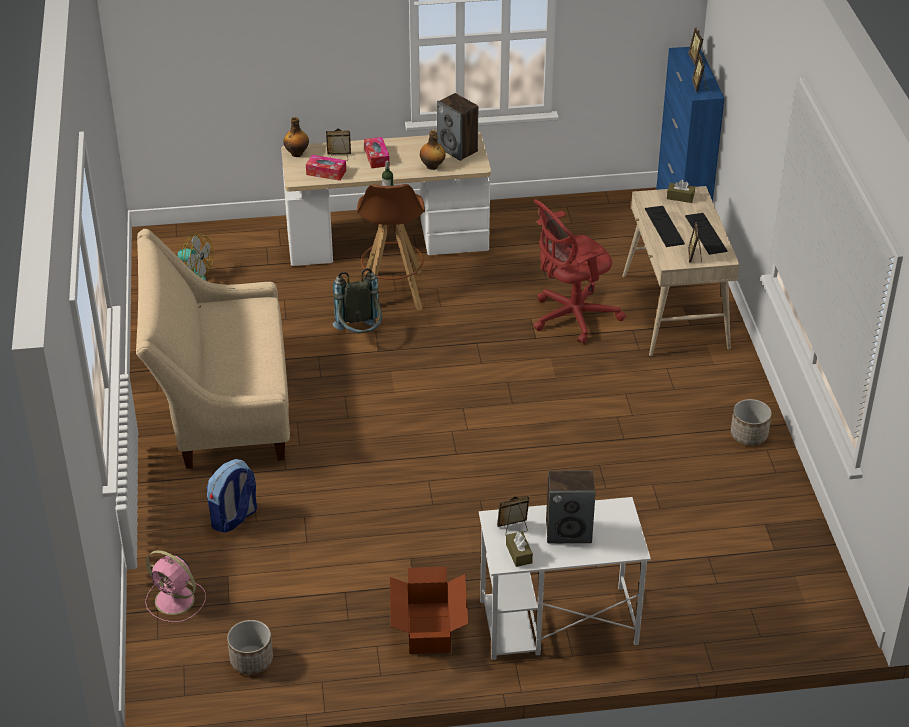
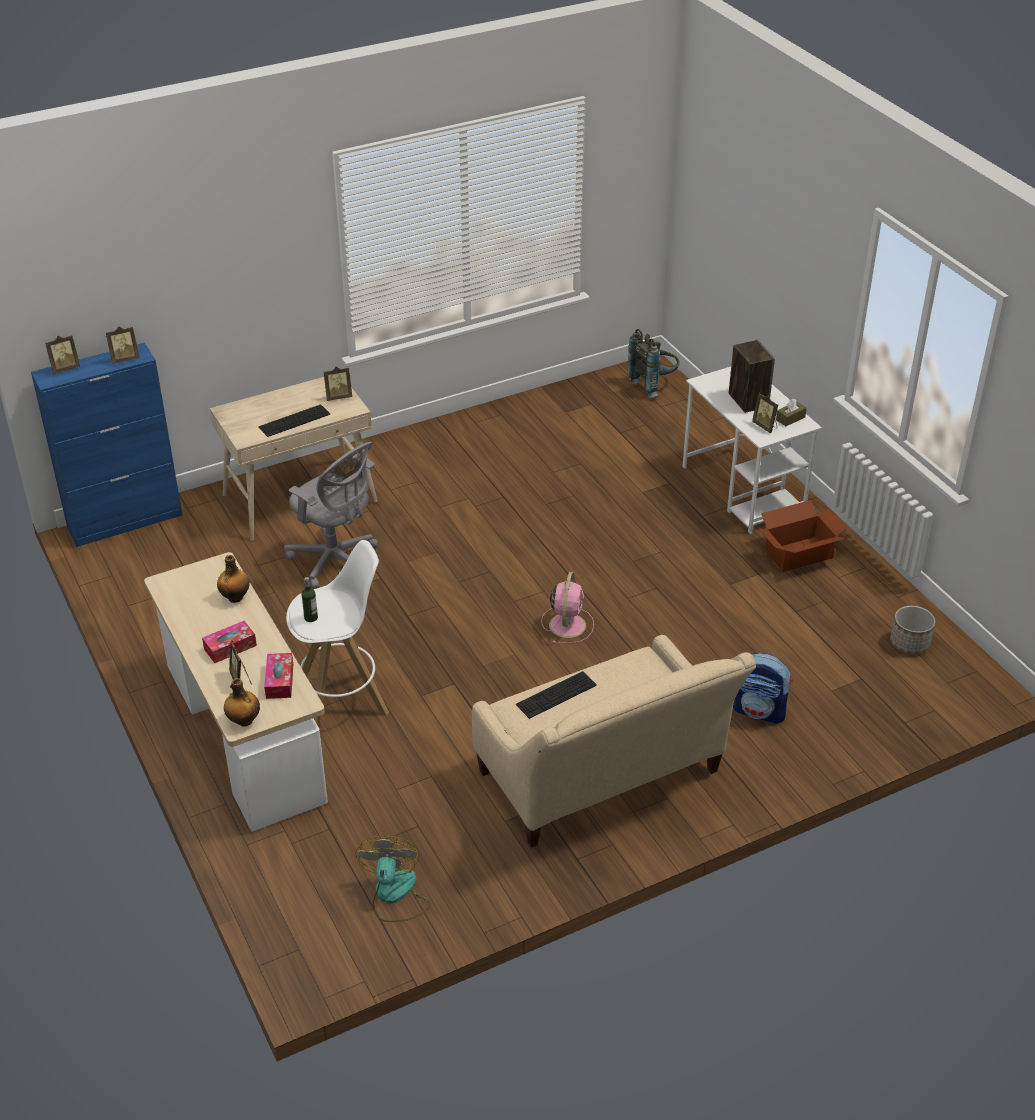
camera: 110 degrees left, 0 degrees up
pink fan [145,550,206,623] -> pink fan moved to [541,572,594,643]
grey backpack [332,268,382,333] -> grey backpack moved to [628,329,680,398]
brown stool [356,184,425,311] -> white stool [286,540,389,727]
speaker [437,93,478,161] -> none
red office chair [534,199,626,343] -> grey office chair [284,442,378,589]
brown tissue box [667,180,695,203] -> none
keyboard [685,213,728,255] -> keyboard moved to [516,671,597,719]
planter [731,399,772,446] -> none

